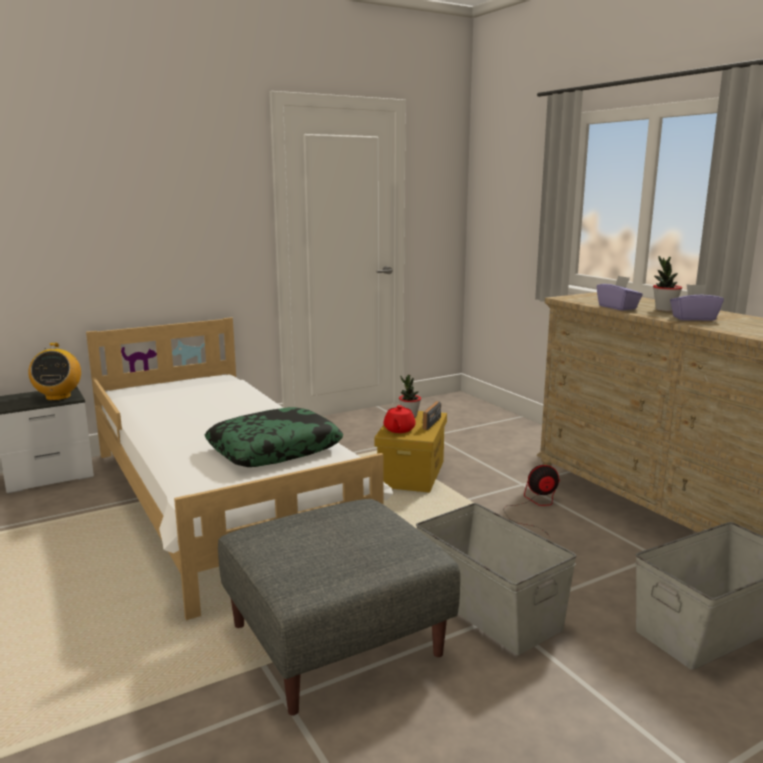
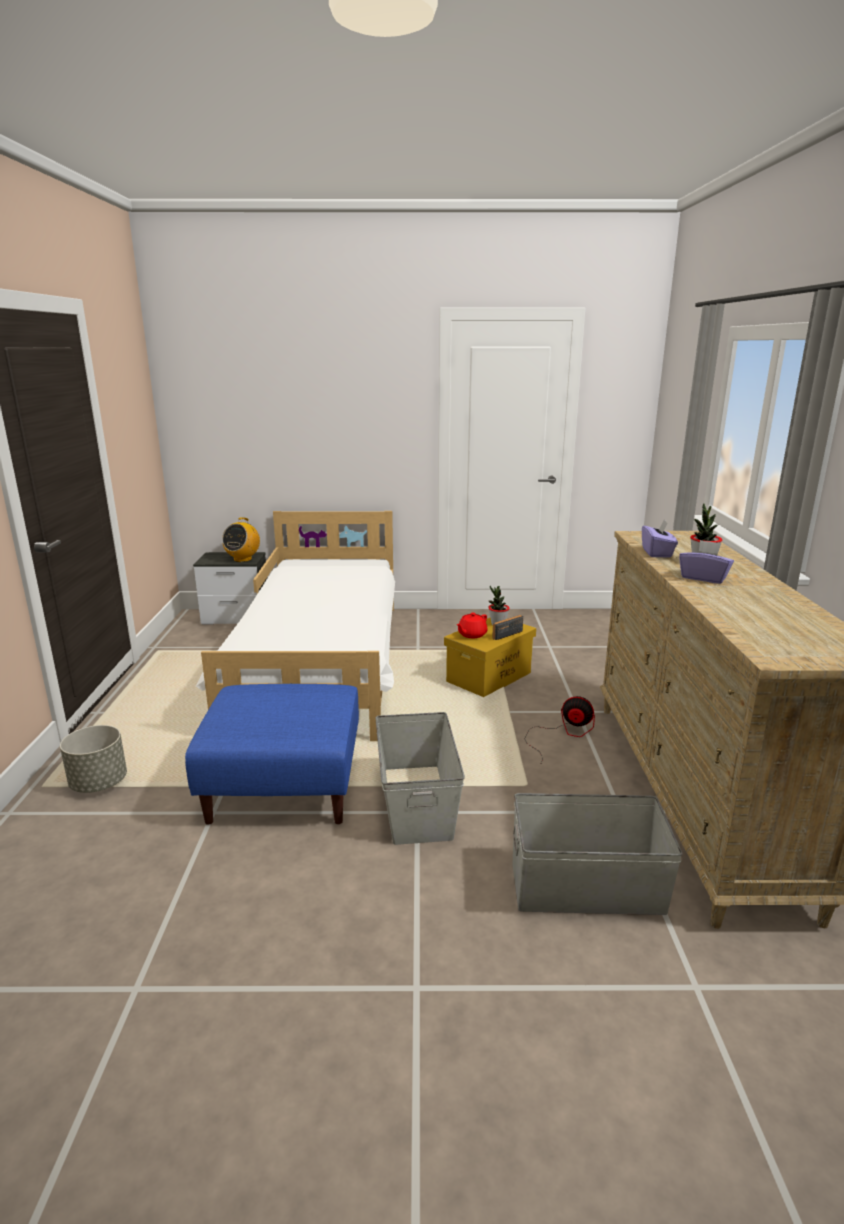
camera: 30 degrees right, 5 degrees up
pillow [205,407,343,467] -> none
grey ottoman [218,499,460,715] -> blue ottoman [185,684,359,825]
none -> grey planter [60,725,127,793]

